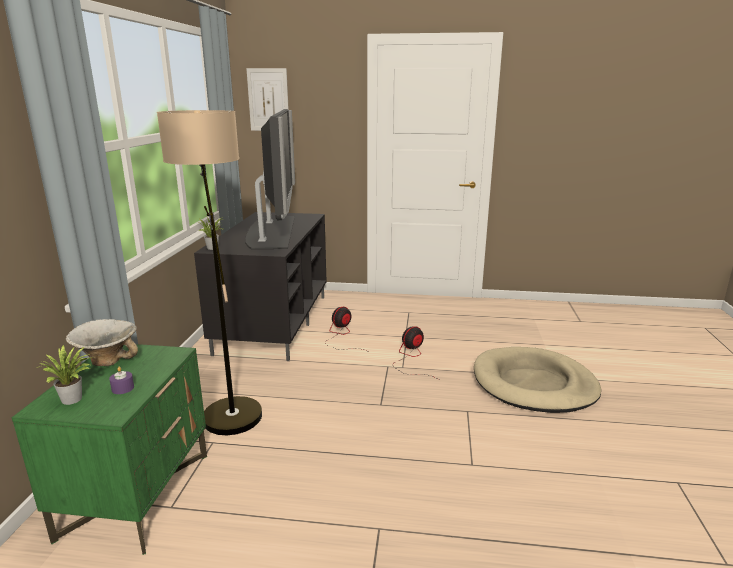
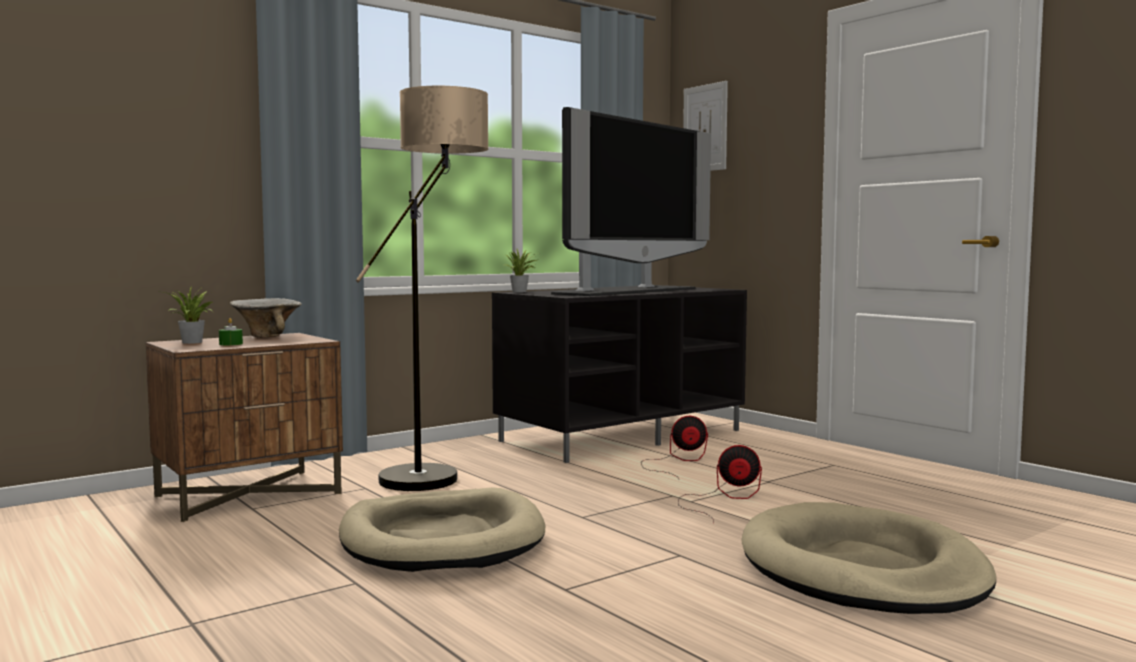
camera: 45 degrees right, 15 degrees down
green nightstand [12,344,207,555] -> brown nightstand [145,333,343,522]
purple candle [109,367,134,394] -> green candle [219,318,243,346]
none -> beige dog bed [339,487,545,572]

